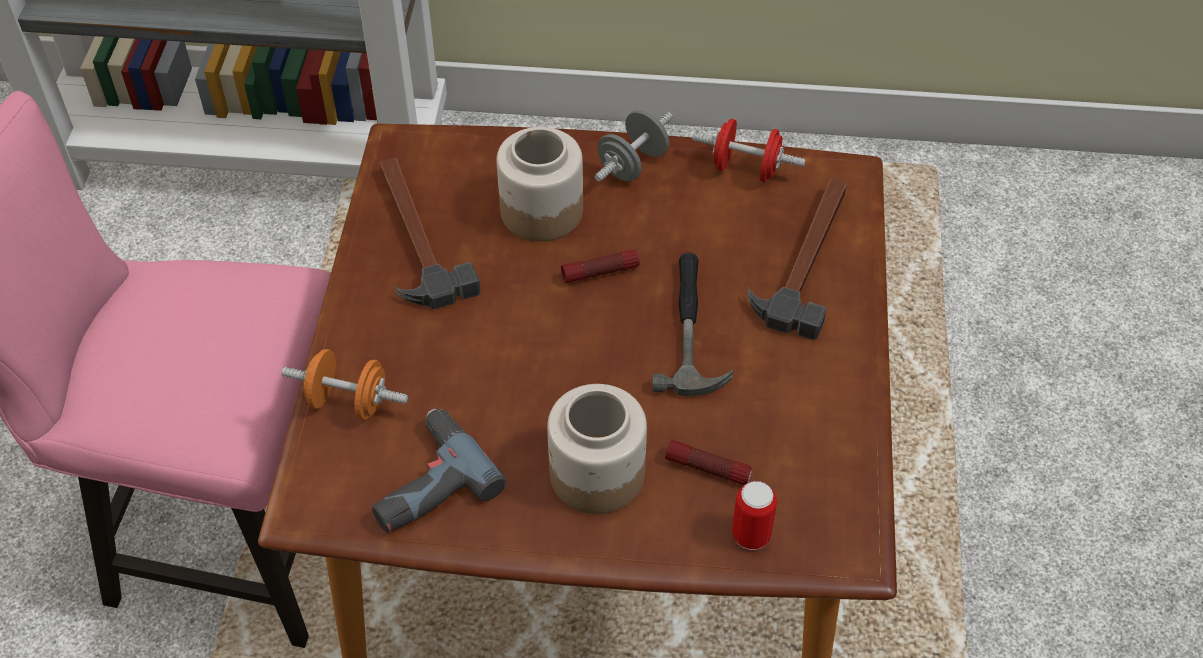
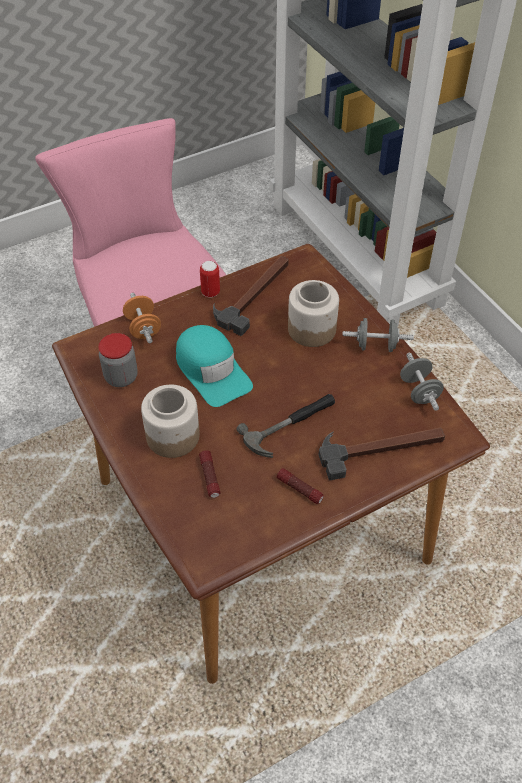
camera: 55 degrees right, 0 degrees up
power drill [372,409,506,532] -> jar [98,333,138,387]
flashlight [561,249,640,283] -> flashlight moved to [277,468,324,504]
red dumbbell [692,119,806,182] -> grey dumbbell [400,353,444,411]
can [732,481,777,550] -> can moved to [200,261,220,297]
none -> turquoise cap [176,325,253,407]

